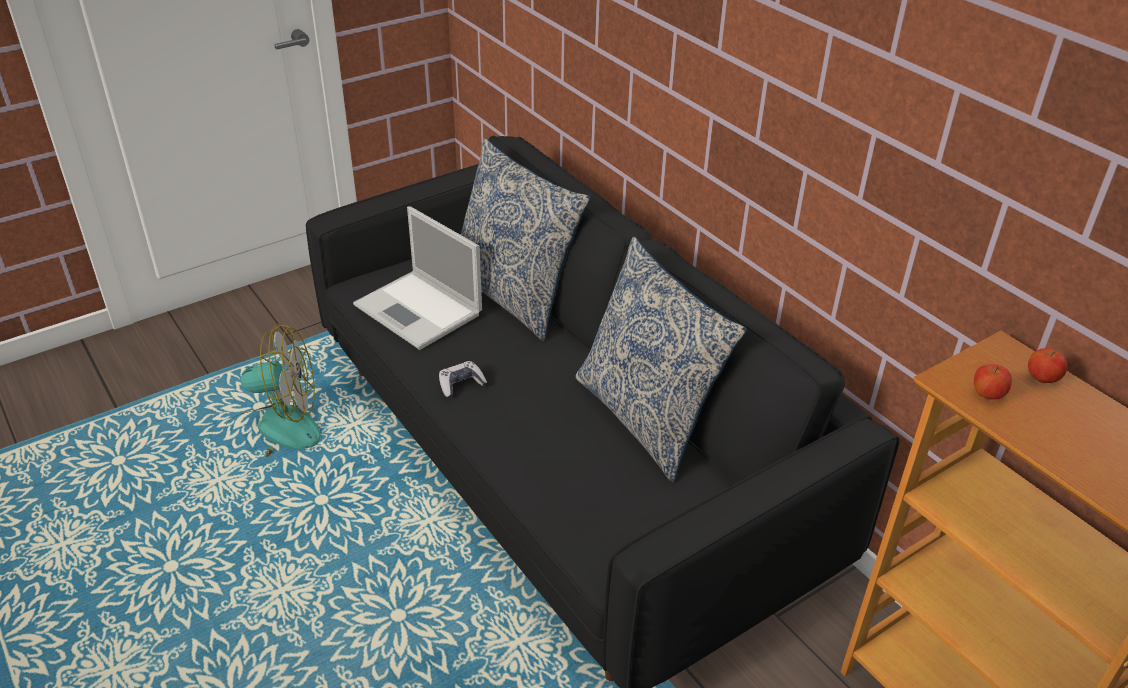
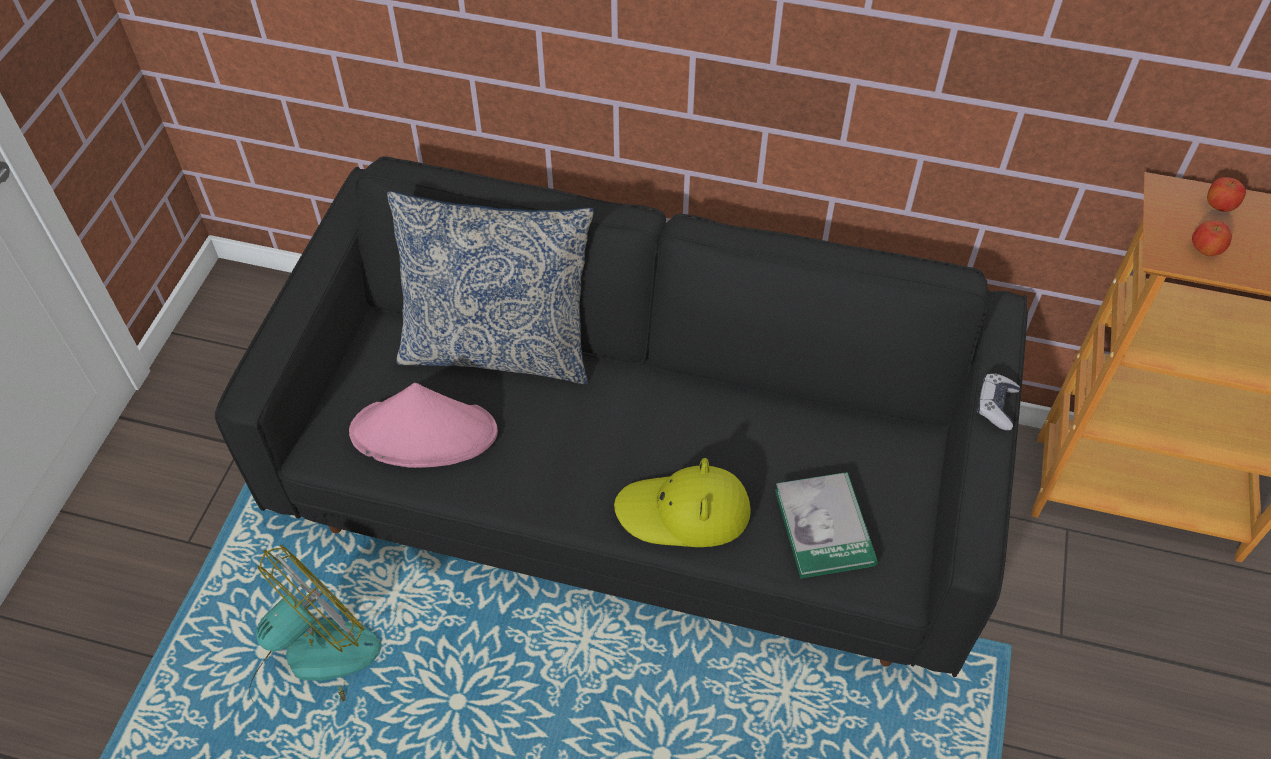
camera: 40 degrees left, 15 degrees up
laptop [353,206,482,350] -> pink hat [349,383,498,468]
game controller [439,361,487,398] -> game controller moved to [976,374,1020,431]
pillow [576,236,747,482] -> none
none -> yellow hat [614,458,751,547]
none -> book [775,472,878,579]

